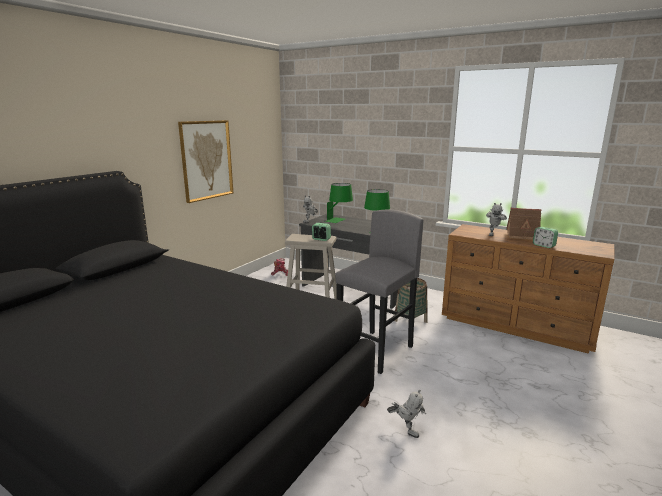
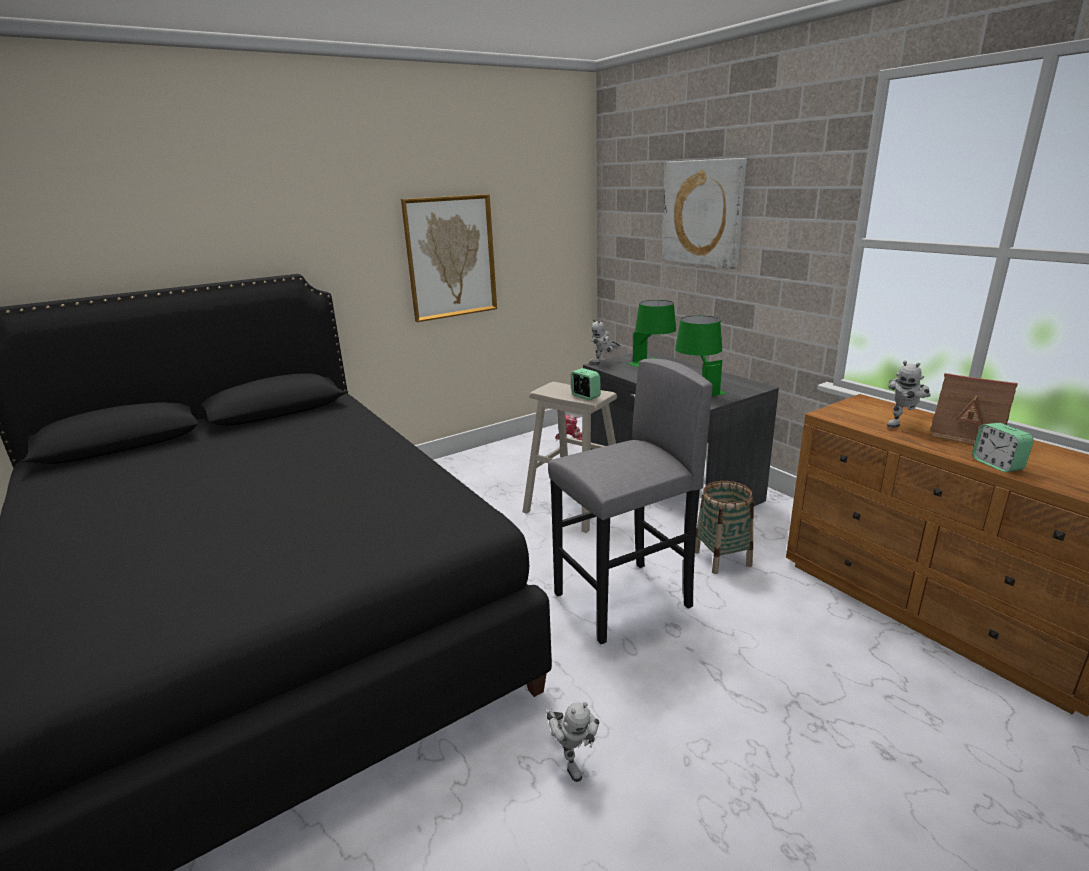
camera: 25 degrees right, 5 degrees up
none -> picture [662,158,746,269]

